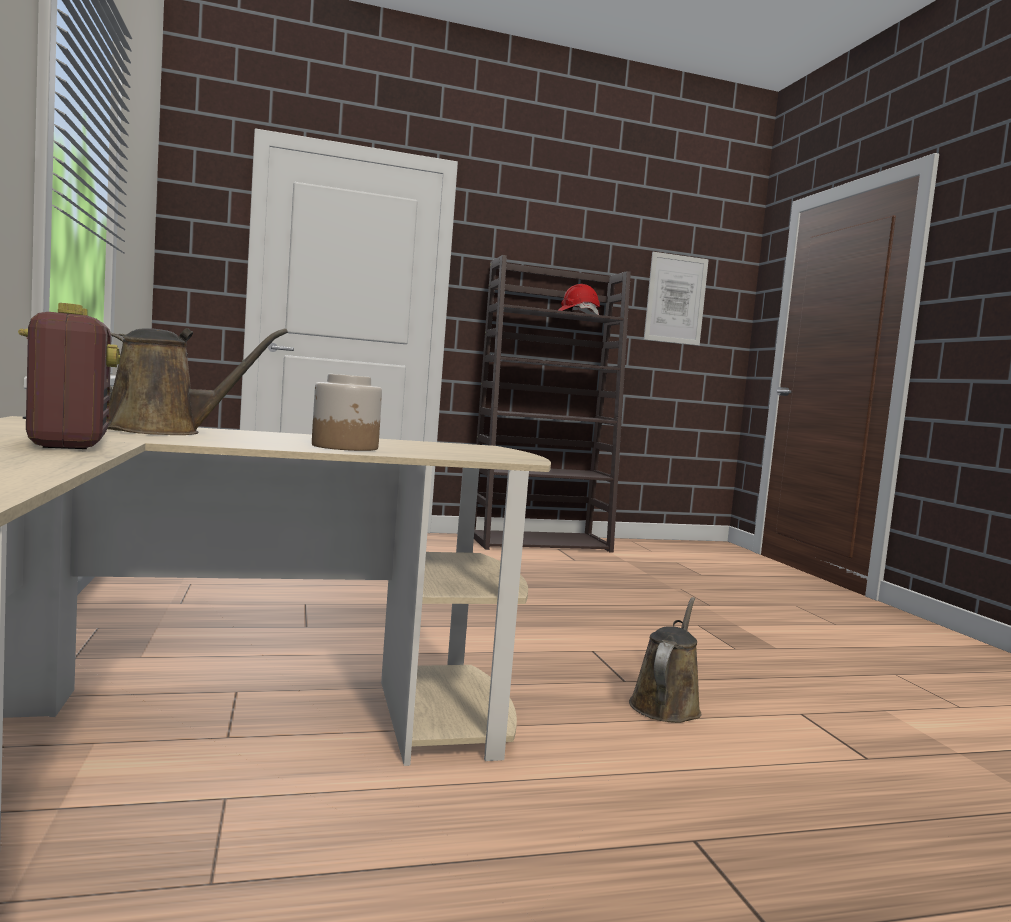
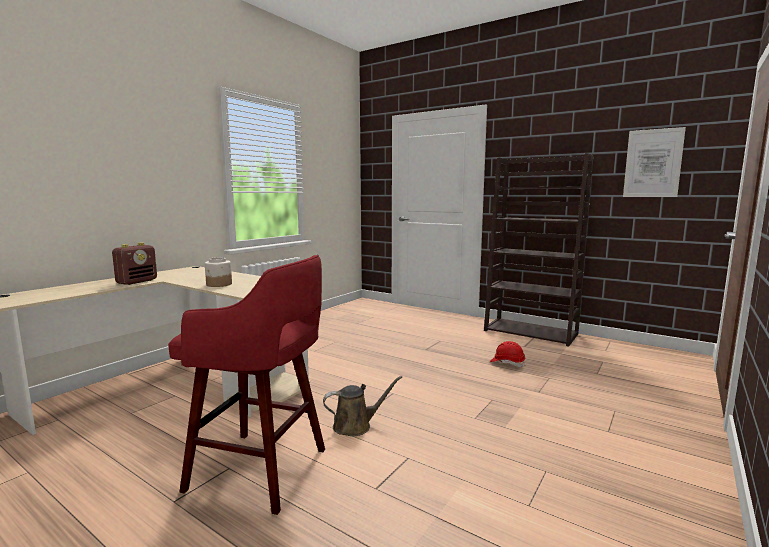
camera: 50 degrees right, 5 degrees up
brown watering can [107,328,288,435] -> none
red hard hat [558,284,600,315] -> red hard hat moved to [490,341,525,367]
none -> red stool [168,255,325,515]

